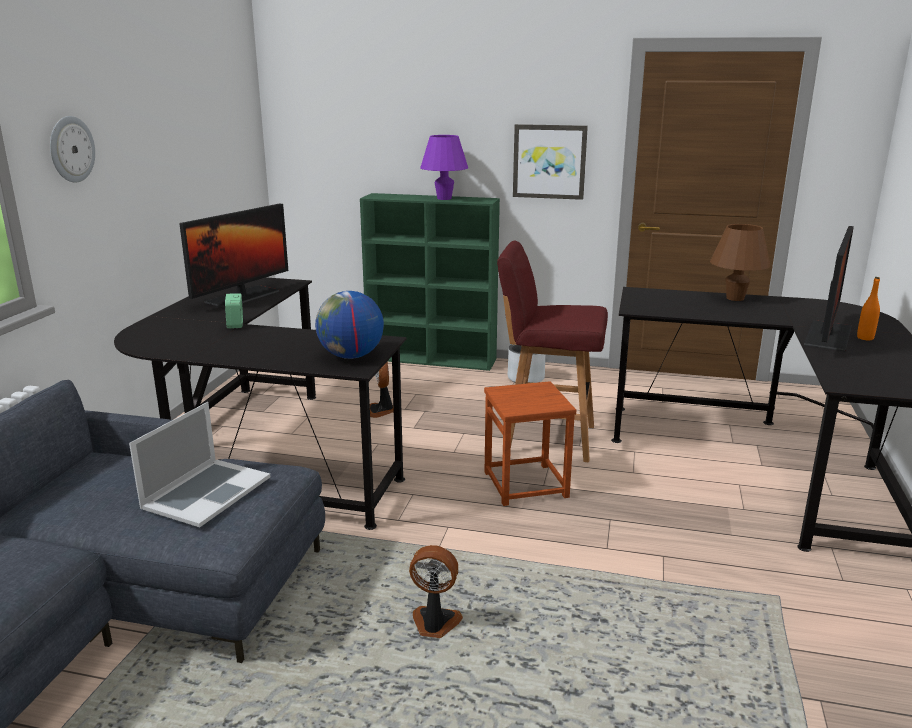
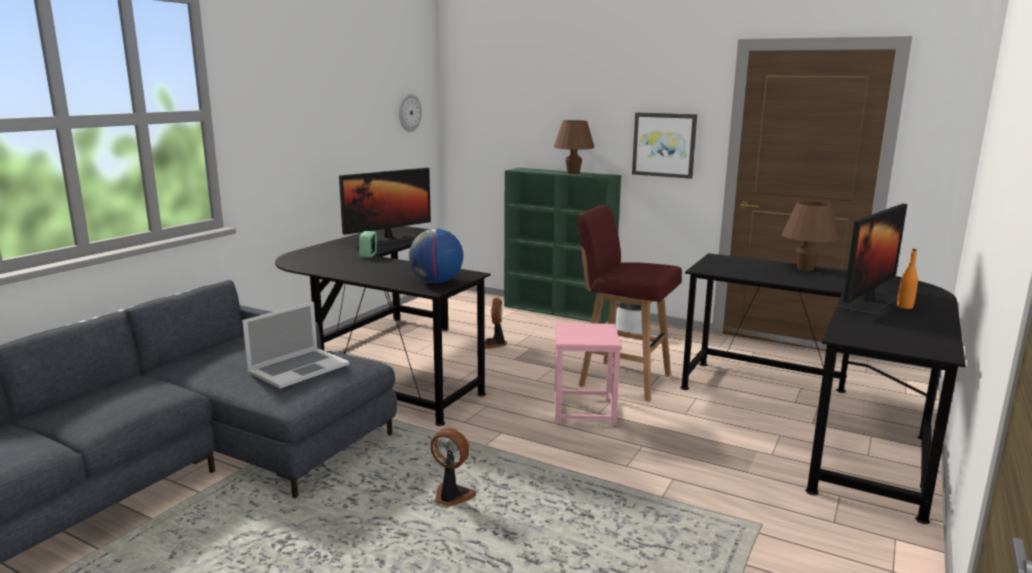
camera: 15 degrees right, 5 degrees down
wall clock [50,116,95,183] -> wall clock moved to [399,94,422,132]
purple table lamp [420,135,468,200] -> brown table lamp [554,120,595,174]
brown stool [484,381,576,506] -> pink stool [554,323,622,425]

